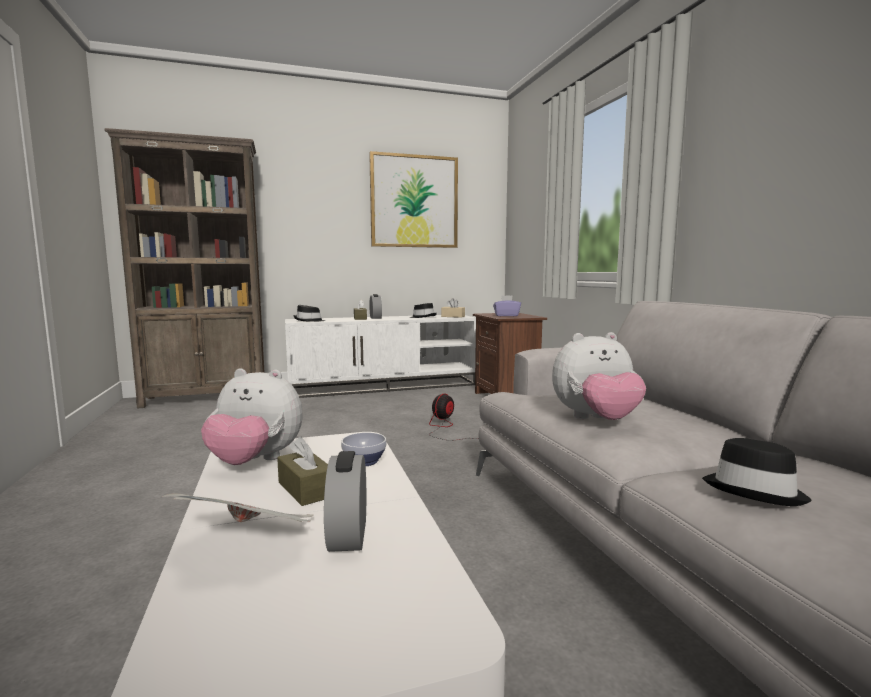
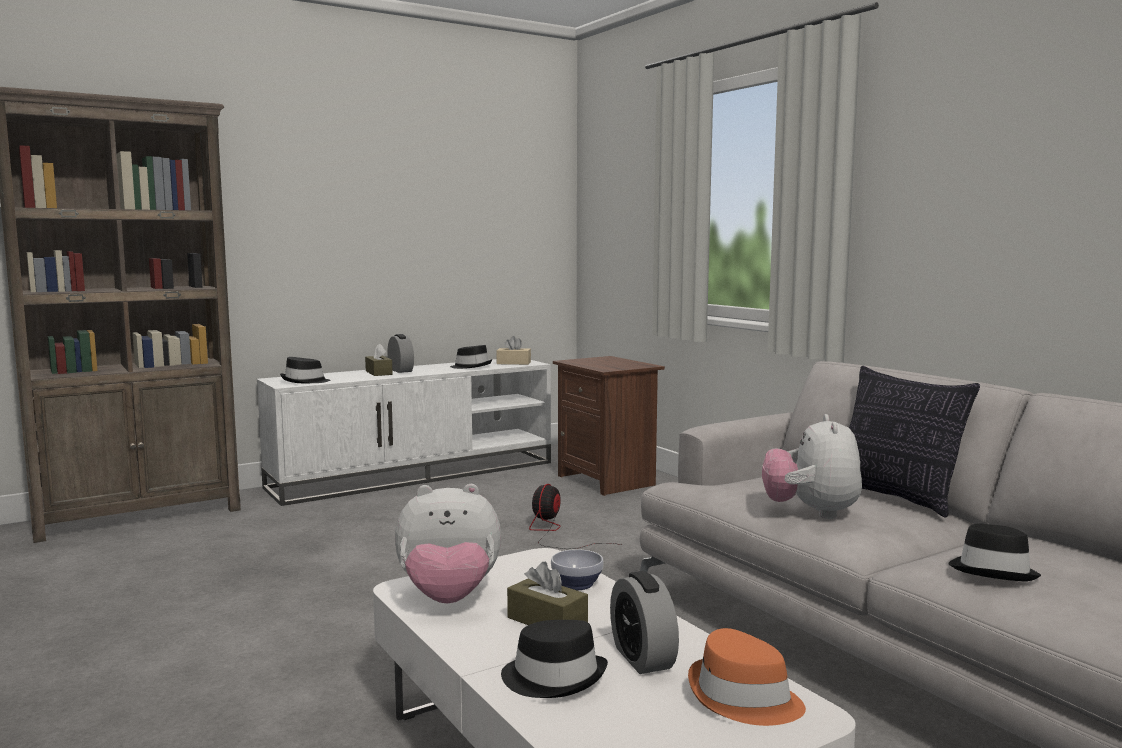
camera: 15 degrees left, 0 degrees up
newspaper [162,493,313,522] -> black hat [501,620,608,698]
picture [369,151,458,248] -> none
purple tissue box [493,295,521,316] -> none
plush toy [552,332,646,420] -> plush toy turned 120 degrees clockwise [762,414,862,519]
none -> orange hat [688,628,806,726]
none -> pillow [849,366,980,518]

